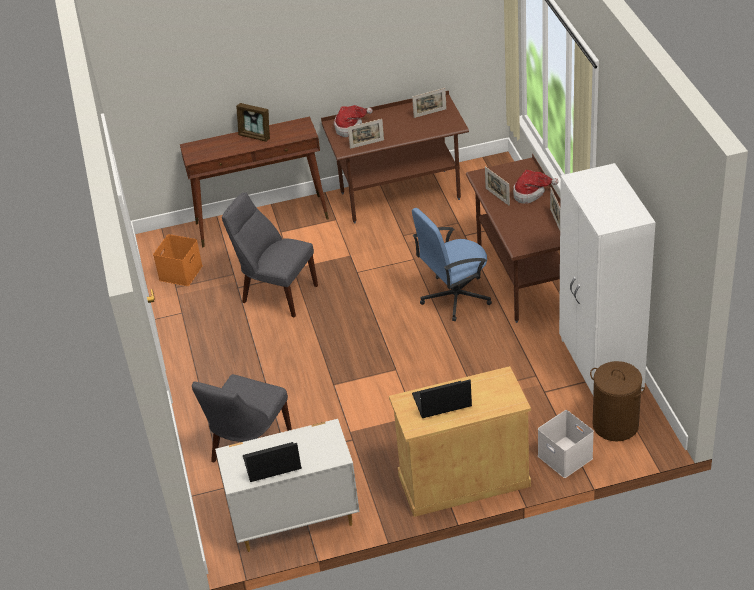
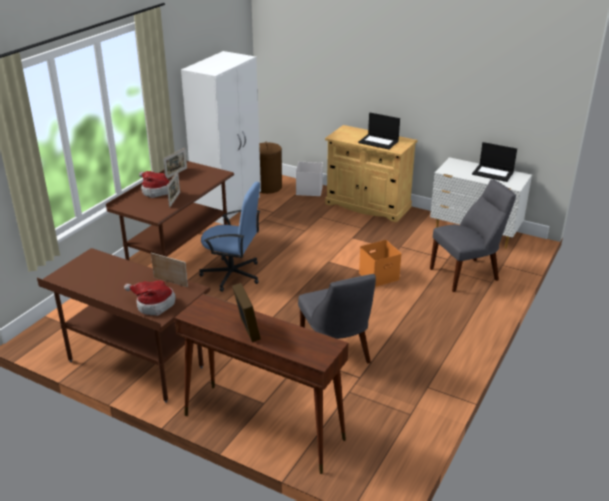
camera: 140 degrees left, 10 degrees down
orange storage box [153,234,203,286] -> orange storage box moved to [359,240,402,287]
picture frame [412,88,447,118] -> none

